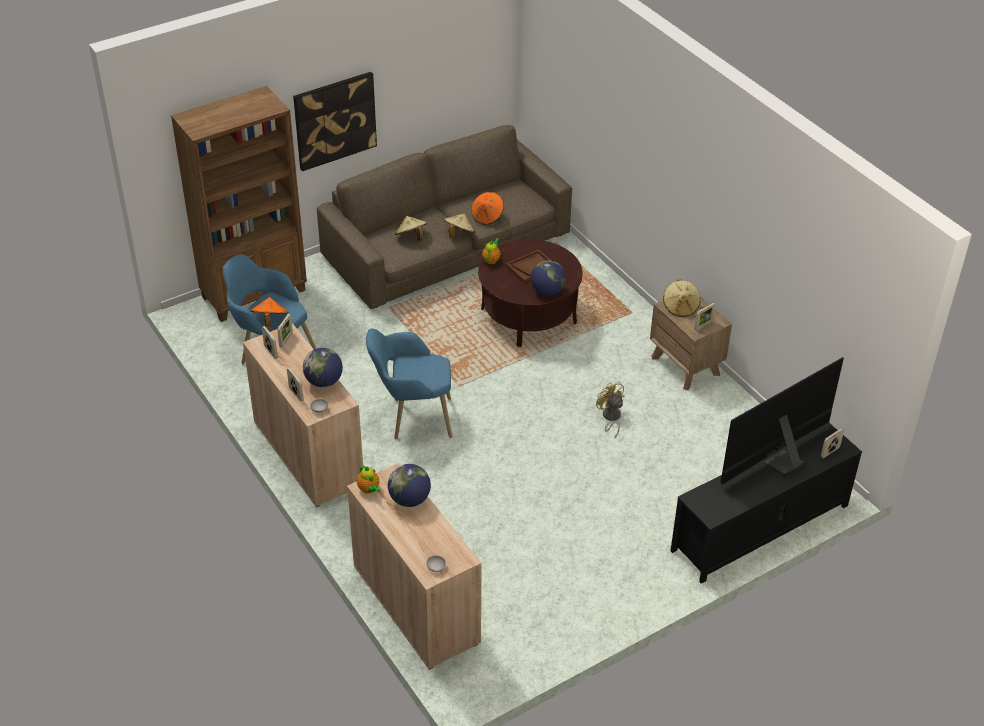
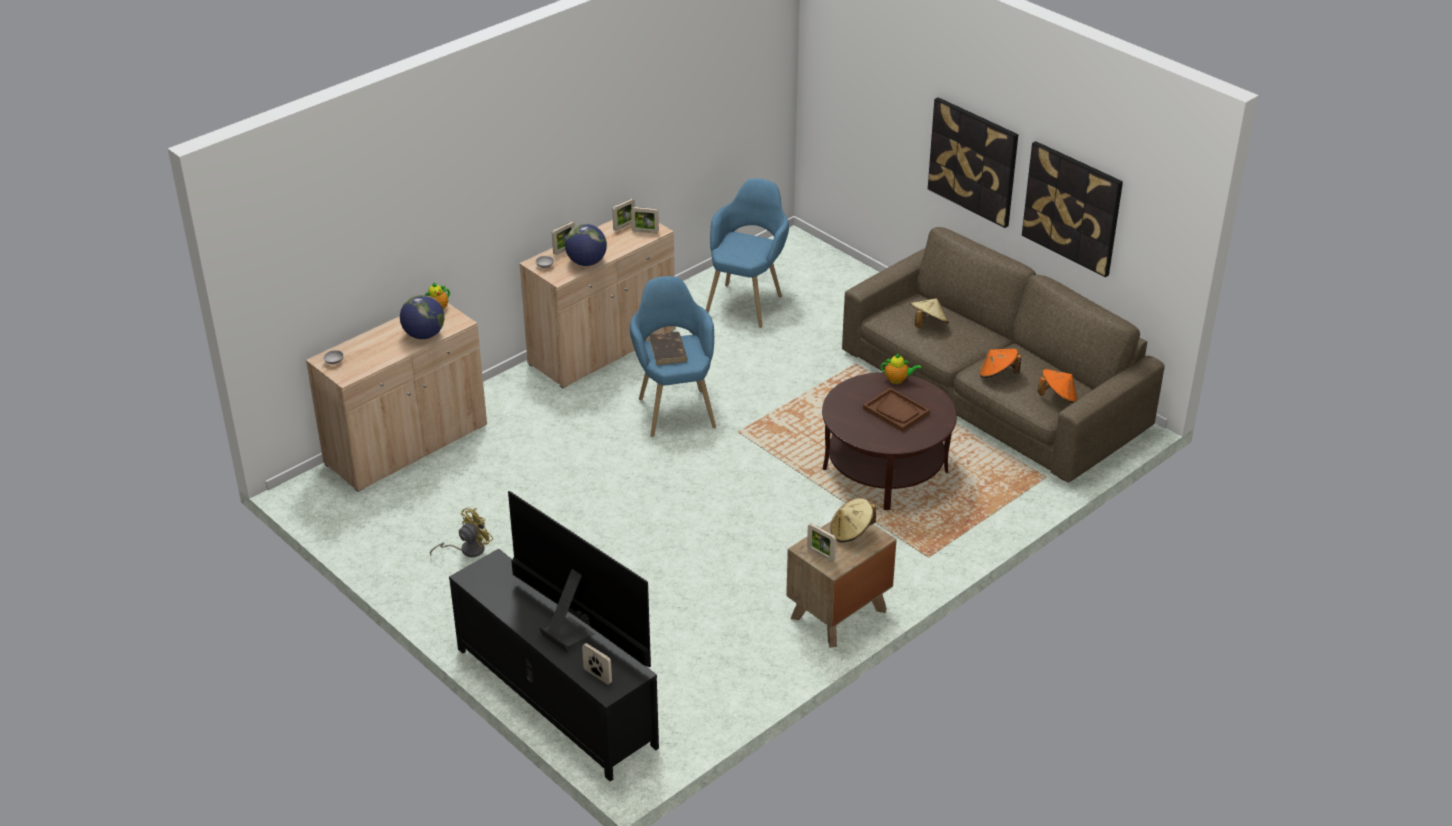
camera: 80 degrees right, 5 degrees down
brown bookcase [171,86,307,322] -> none
orange hat [250,297,289,327] -> orange hat moved to [1037,369,1077,403]
beige hat [444,213,476,239] -> none
globe [531,260,566,296] -> none
yellow fan [596,382,625,438] -> yellow fan moved to [430,508,493,557]
none -> brown book [650,332,687,365]
none -> picture [1022,141,1123,277]

